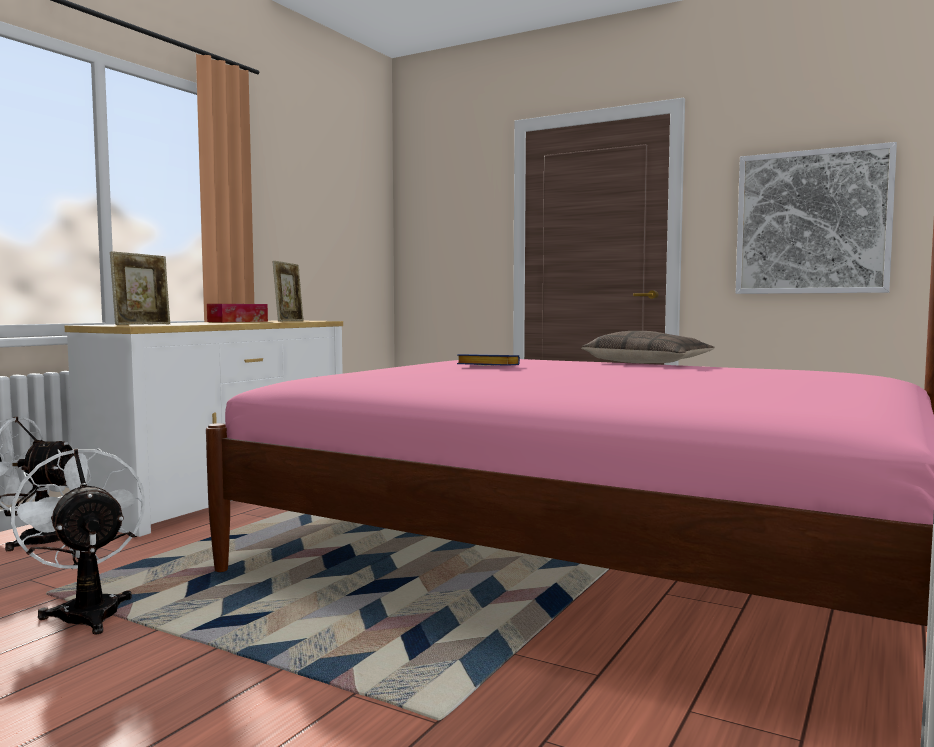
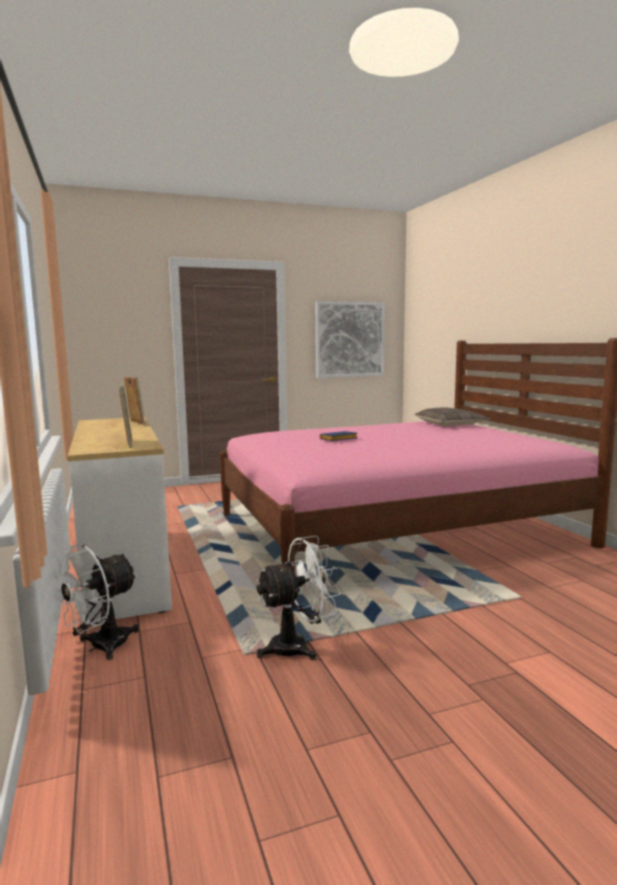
camera: 50 degrees left, 5 degrees up
white fan [9,448,145,634] -> white fan turned 150 degrees clockwise [256,536,341,660]
tissue box [207,304,268,322] -> none
pillow [581,331,714,363] -> pillow moved to [415,407,490,426]

